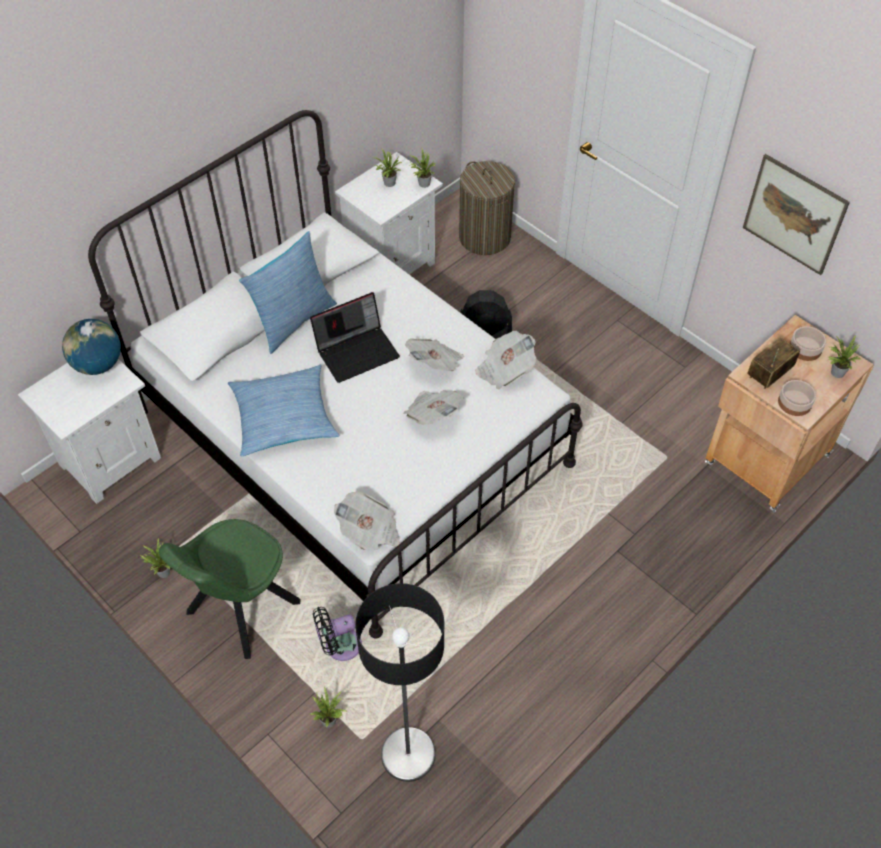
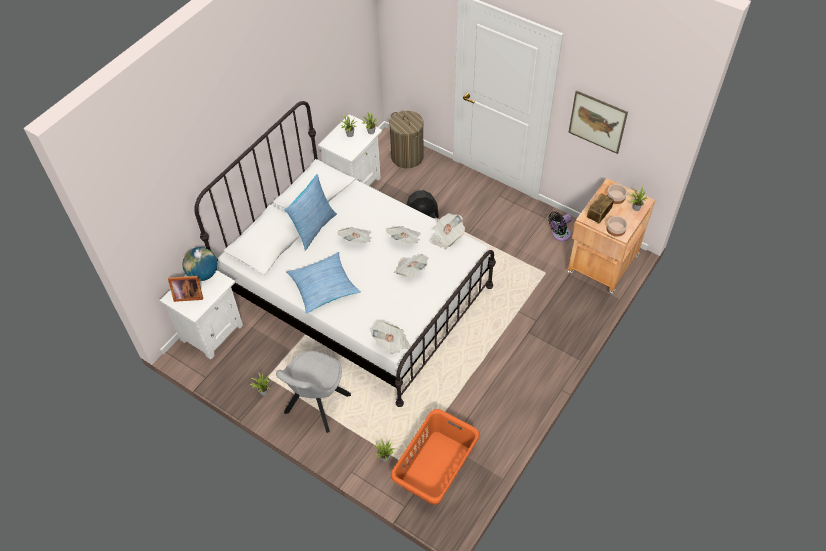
camera: 10 degrees left, 0 degrees up
green chair [159,519,301,659] -> grey chair [276,351,351,433]
laptop [310,292,400,383] -> newspaper [338,227,371,243]
black fan [313,607,362,661] -> black fan moved to [548,212,572,241]
floor lamp [355,583,444,782] -> orange laundry basket [391,409,480,505]
none -> picture frame [168,276,203,302]

